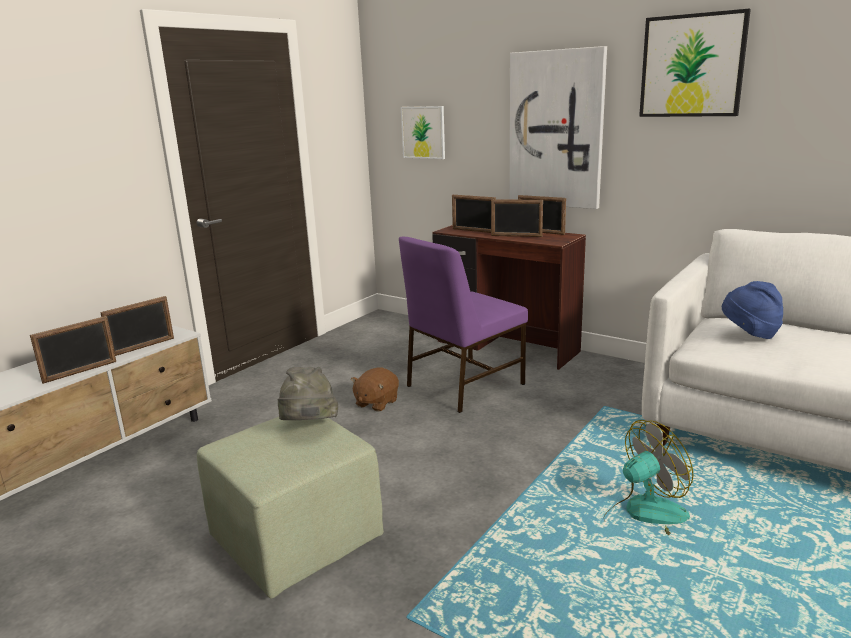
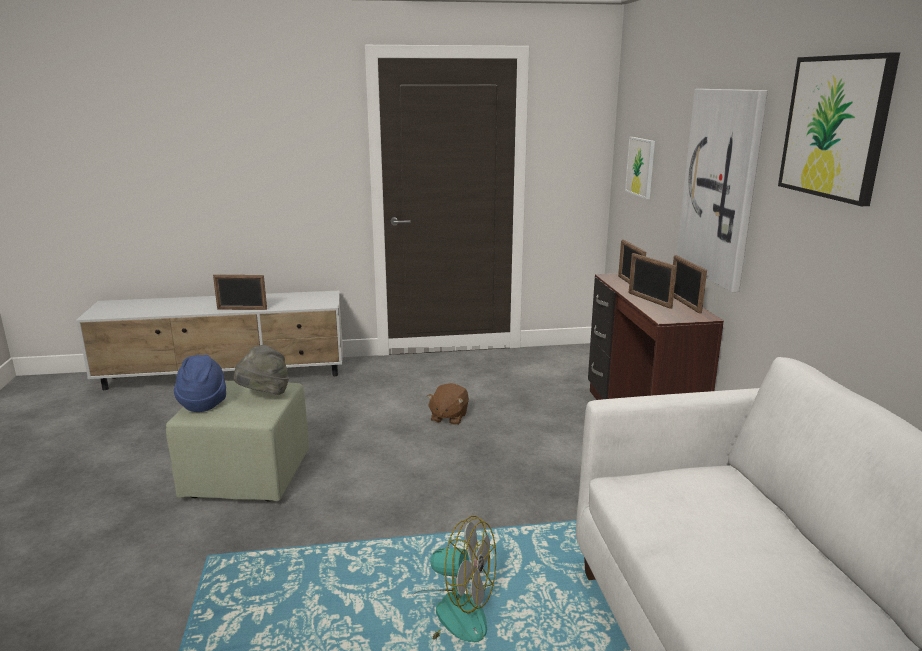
camera: 45 degrees right, 0 degrees up
picture frame [100,296,174,356] -> none
brown plush toy [351,368,399,412] -> brown plush toy turned 60 degrees counterclockwise [427,383,469,425]
purple chair [399,237,528,413] -> none
blue hat [722,281,783,339] -> blue hat moved to [174,355,226,412]

